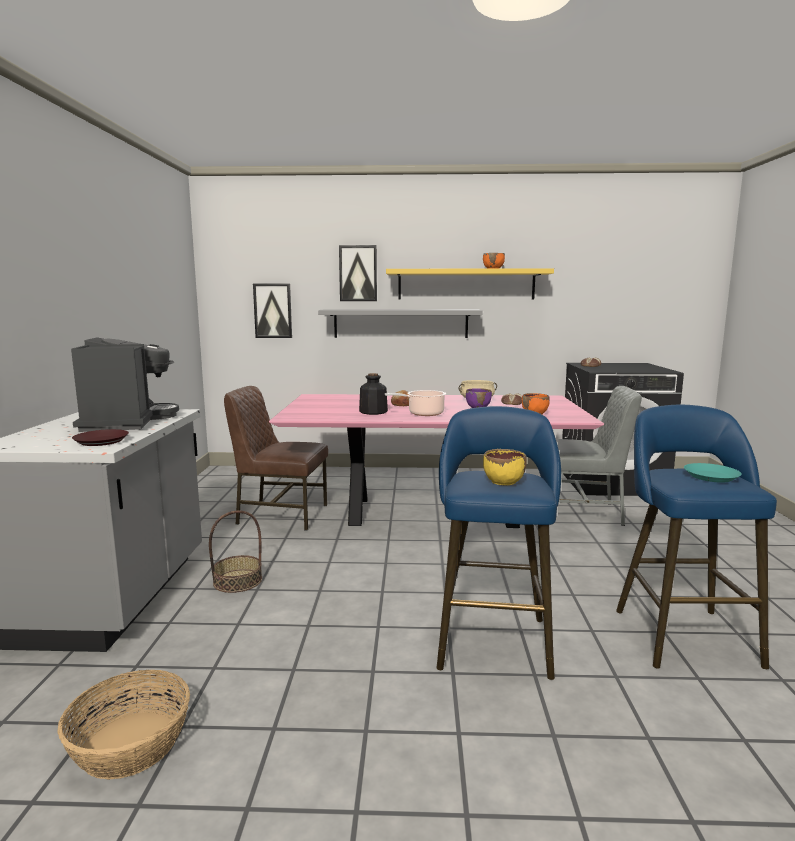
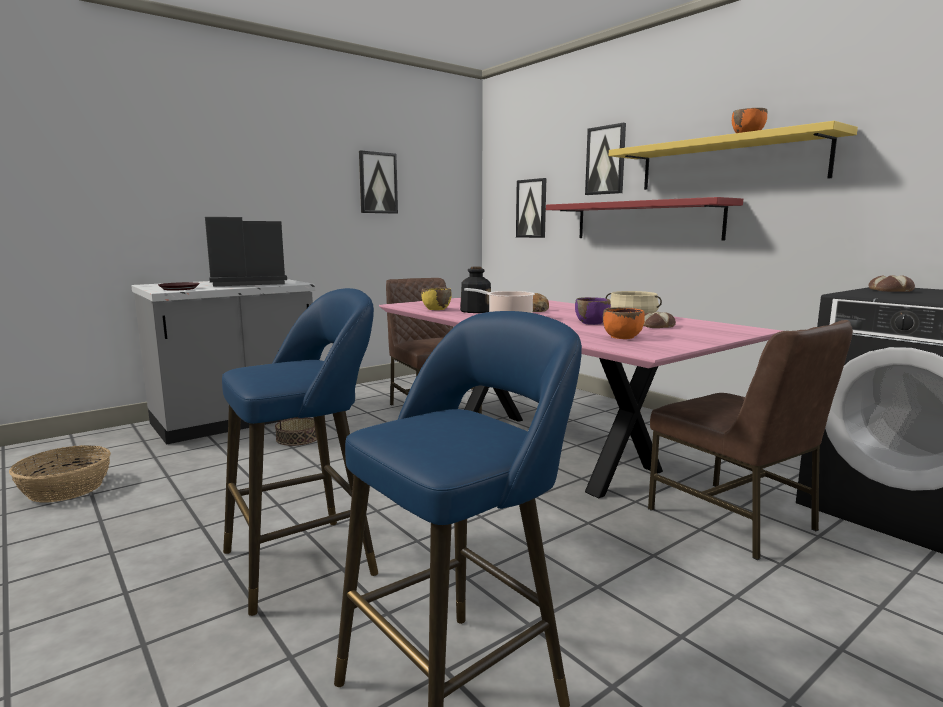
camera: 50 degrees right, 0 degrees up
coffee machine [71,337,179,432] -> coffee machine turned 150 degrees counterclockwise [205,217,287,286]
grey shelf [318,309,483,338] -> red shelf [546,197,743,240]
yellow bowl [483,449,527,485] -> yellow bowl moved to [421,287,451,310]
grey chair [556,386,642,526] -> brown chair [648,320,853,560]
turquoise plate [684,463,742,482] -> none
none -> picture [359,150,398,214]

